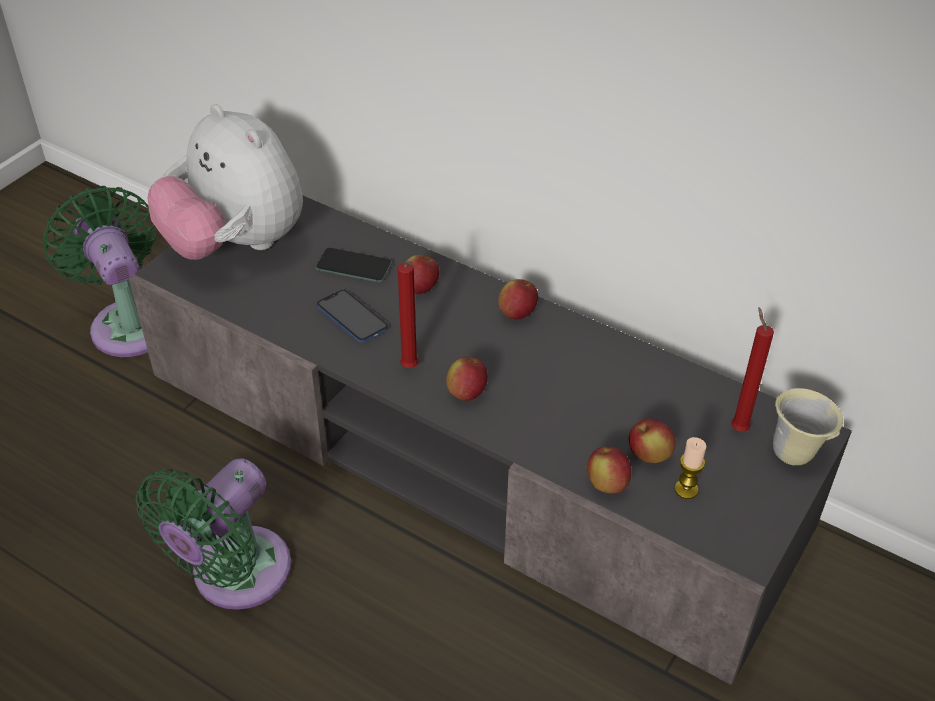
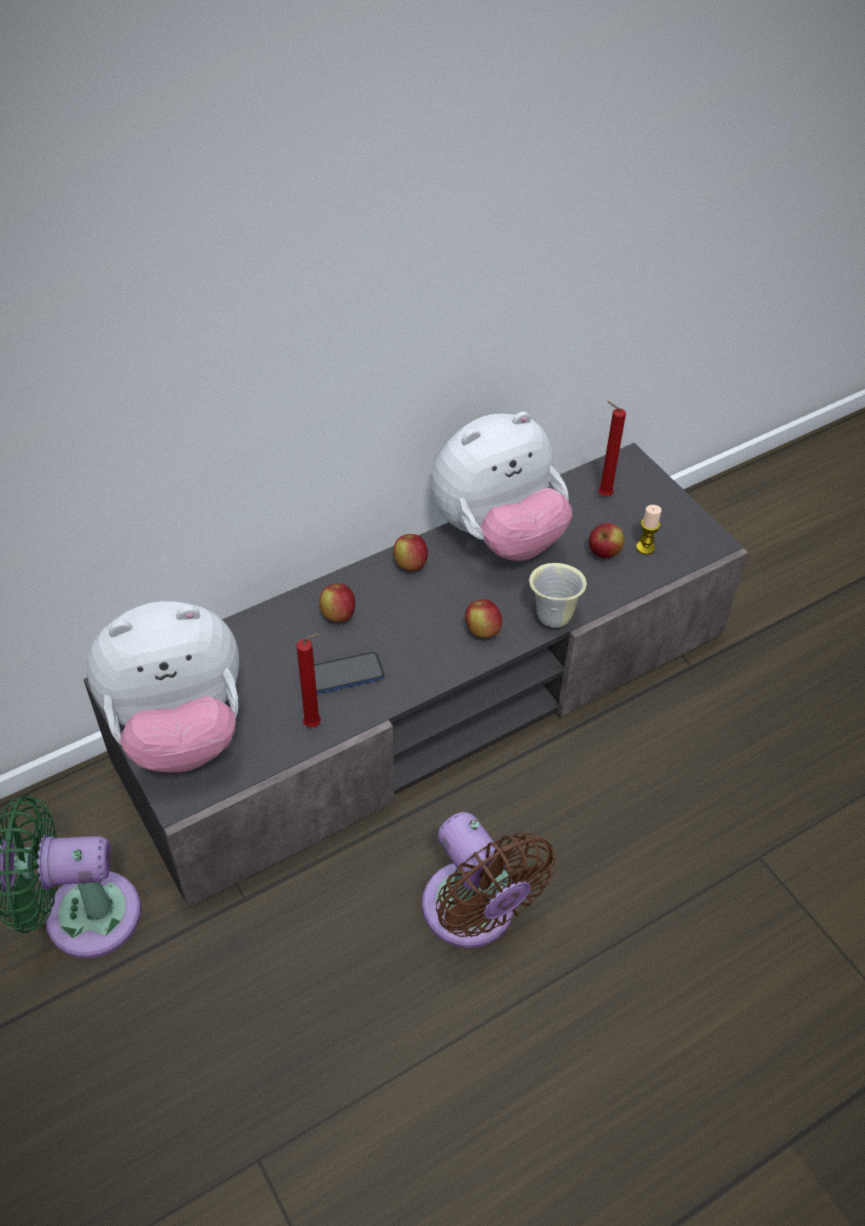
camera: 65 degrees left, 5 degrees up
green fan [135,459,291,610] -> brown fan [422,812,556,948]
phone [315,248,392,283] -> none
red candle [398,261,419,368] -> red candle moved to [296,633,321,727]
apple [587,446,631,494] -> none
beige mug [773,388,843,465] -> beige mug moved to [529,563,587,628]
none -> plush toy [431,411,572,561]

